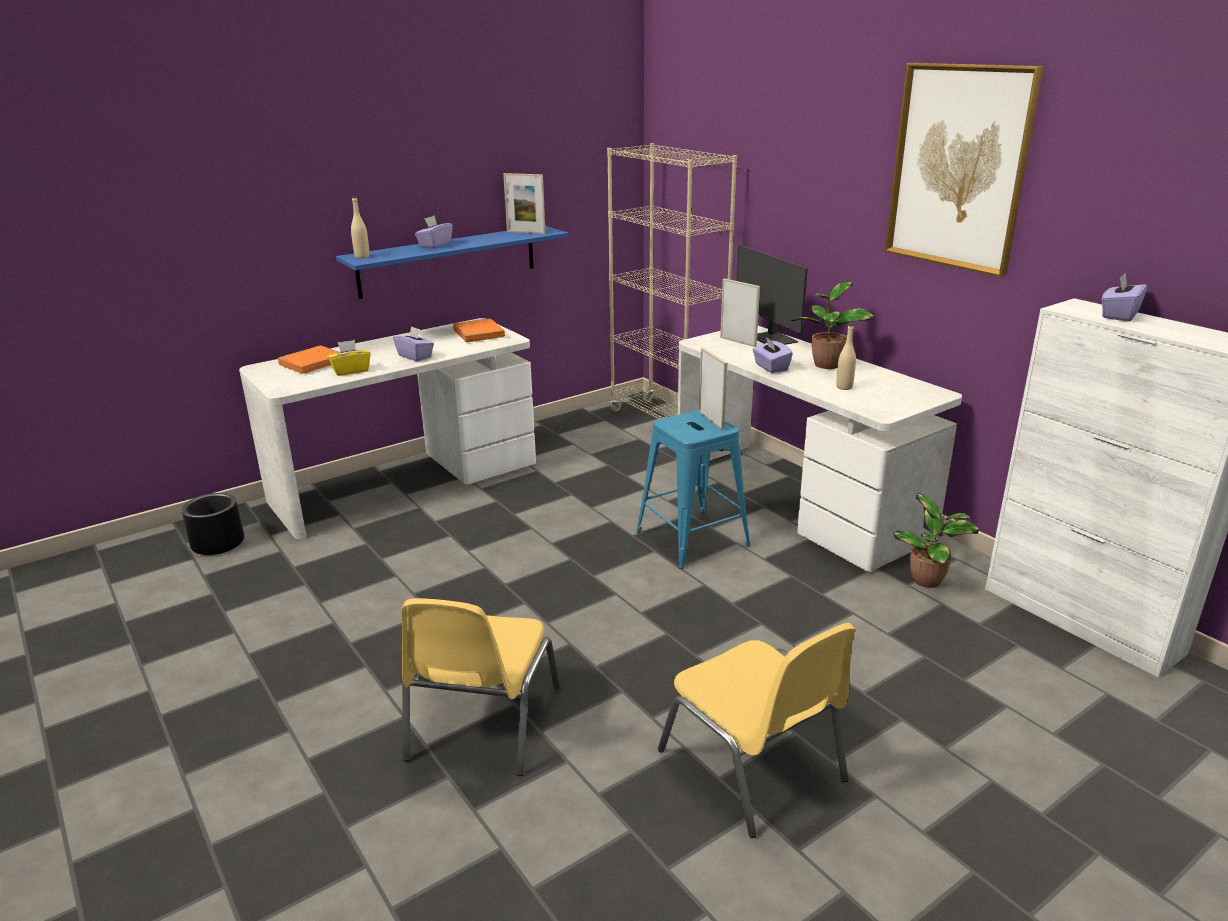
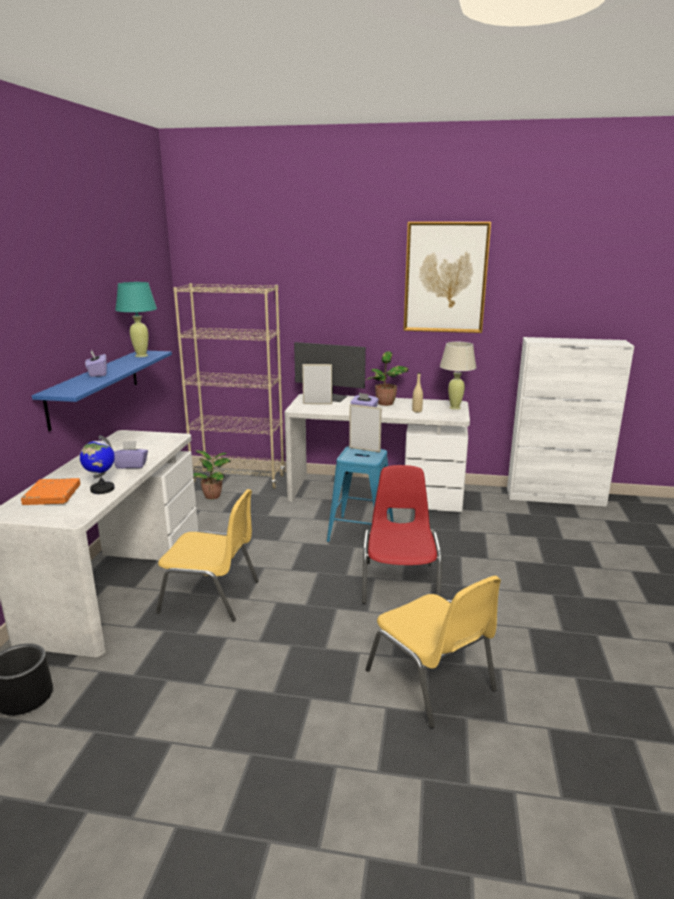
camera: 45 degrees left, 5 degrees down
yellow tissue box [328,340,371,376] -> globe [80,435,115,494]
beige bottle [351,197,370,258] -> none
orange book [453,318,505,342] -> none
picture frame [503,173,545,234] -> turquoise table lamp [115,282,157,357]
yellow chair [658,623,856,838] -> yellow chair moved to [156,489,259,622]
potted plant [893,494,979,588] -> potted plant moved to [193,450,231,499]
purple tissue box [1102,273,1147,322] -> none
none -> red chair [362,465,442,604]
none -> beige table lamp [440,342,476,410]

